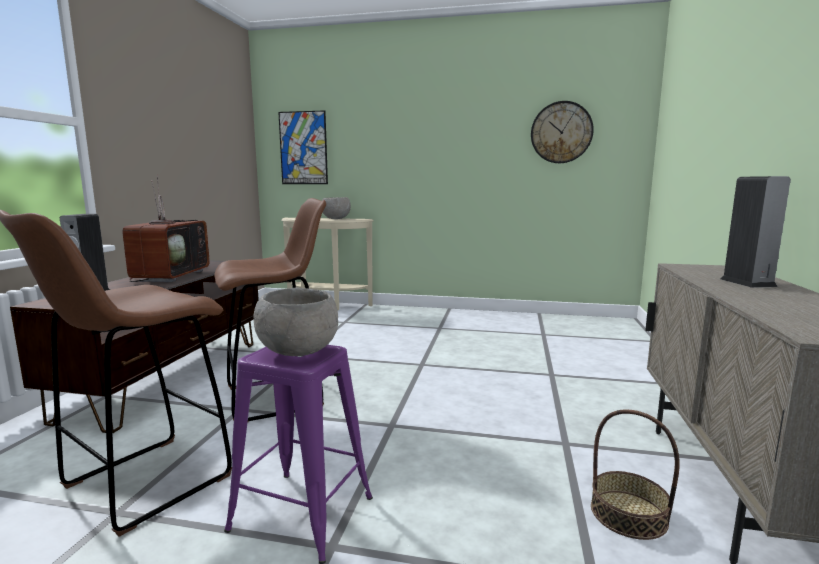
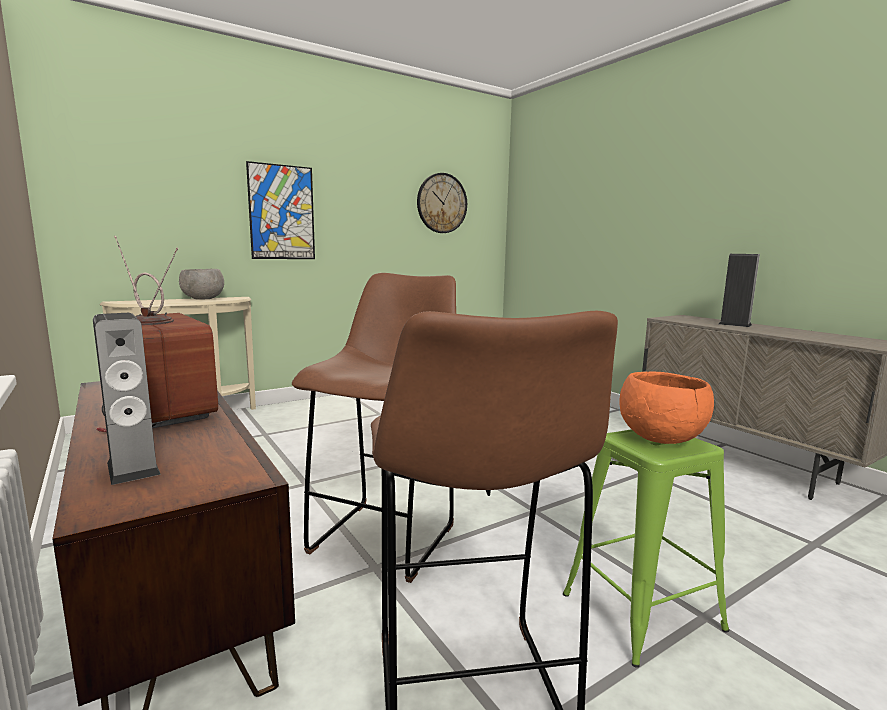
camera: 45 degrees left, 0 degrees up
purple stool [224,345,373,564] -> green stool [563,429,730,668]
grey bowl [253,288,338,356] -> orange bowl [619,371,714,444]
picture [278,110,328,184] -> picture moved to [246,161,315,259]
basket [591,409,680,540] -> none

